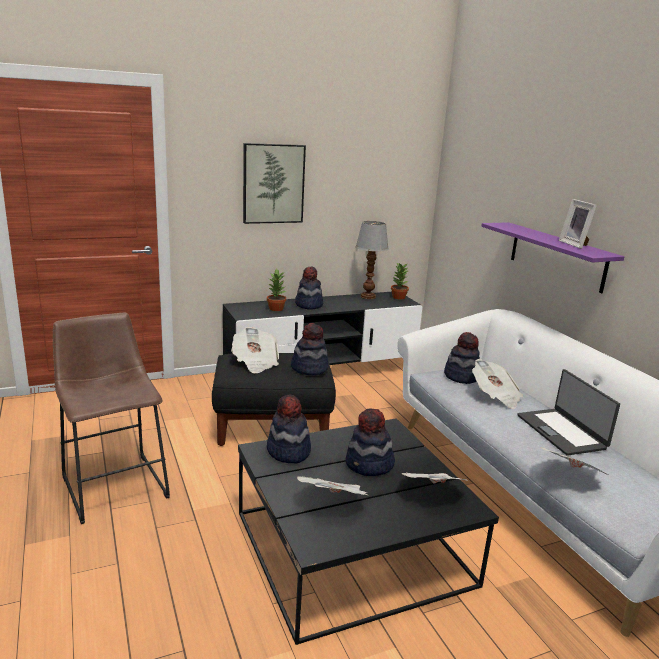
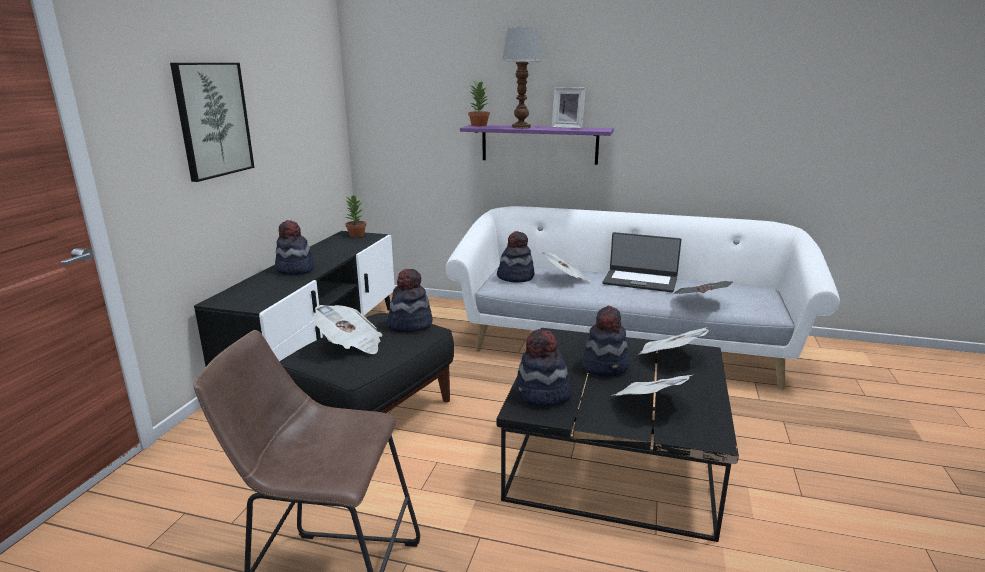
camera: 50 degrees left, 0 degrees up
potted plant [267,269,286,311] -> potted plant moved to [468,80,490,127]
table lamp [356,221,389,299] -> table lamp moved to [501,27,543,129]

